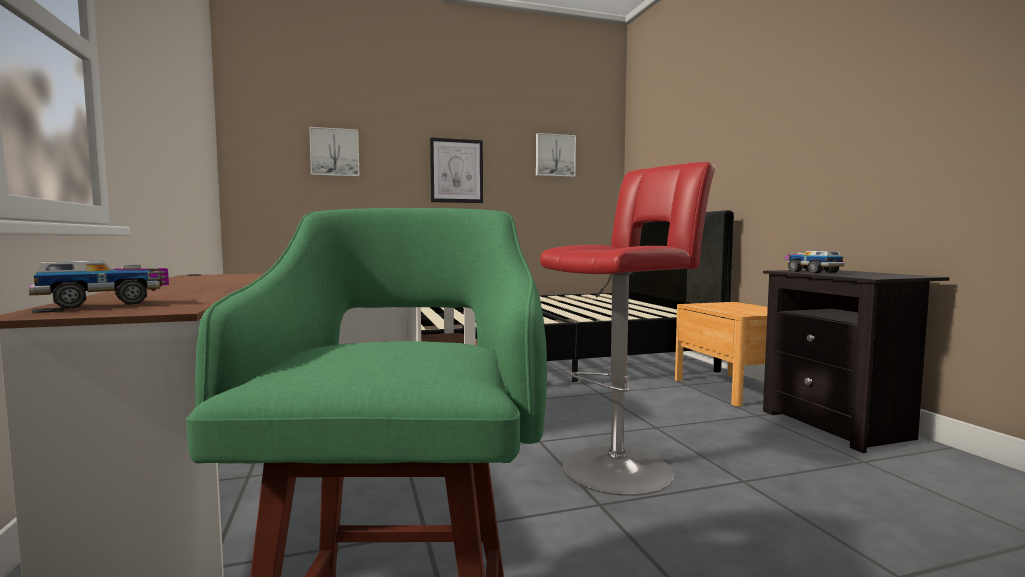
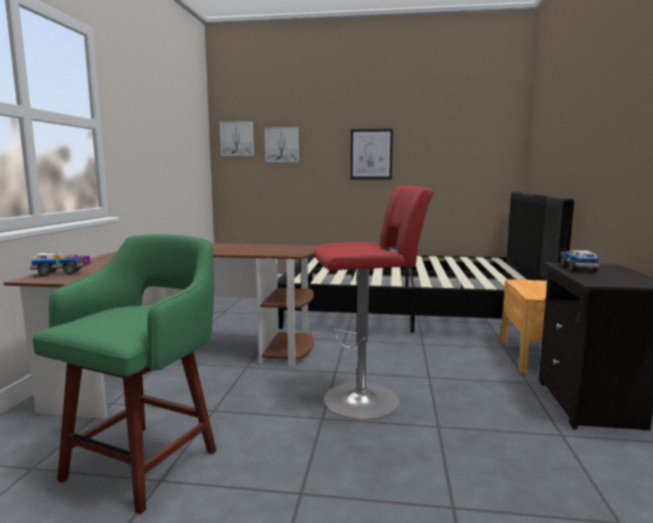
camera: 25 degrees right, 5 degrees up
picture [536,133,576,177] -> picture moved to [220,121,254,156]

